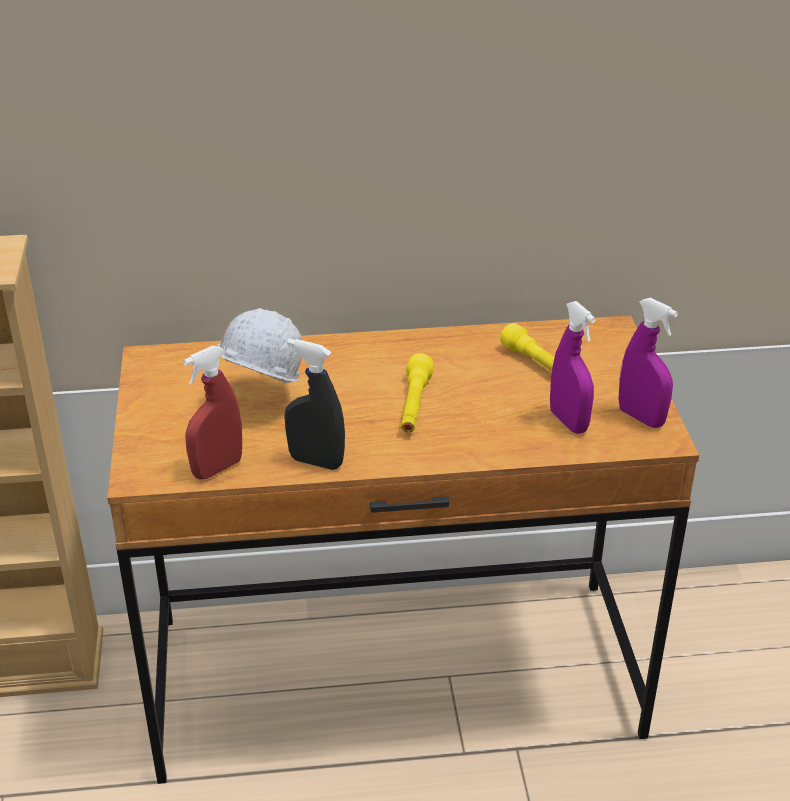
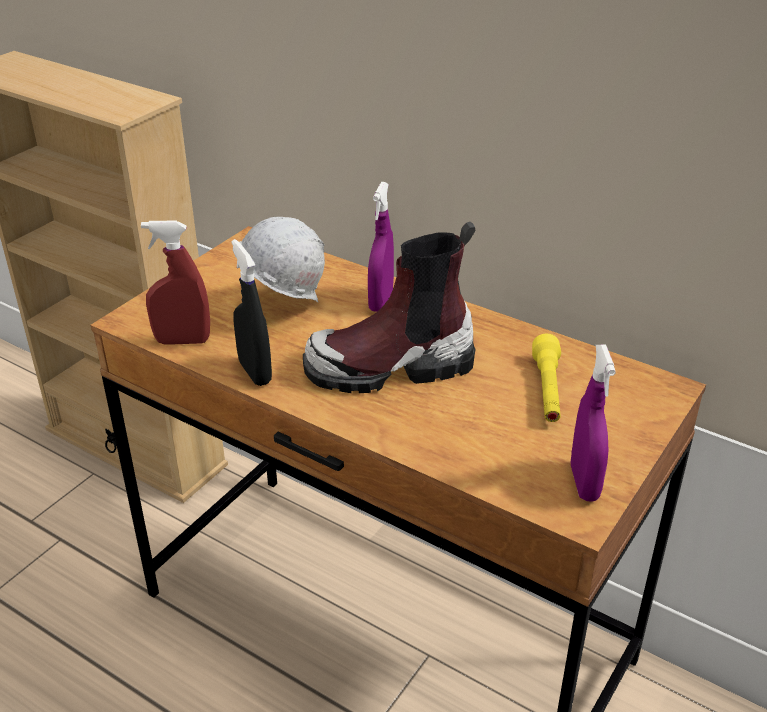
camera: 40 degrees right, 0 degrees up
yellow flashlight [401,353,434,433] -> boot [303,222,476,393]
purple spray bottle [550,301,596,434] -> purple spray bottle moved to [368,182,394,312]

